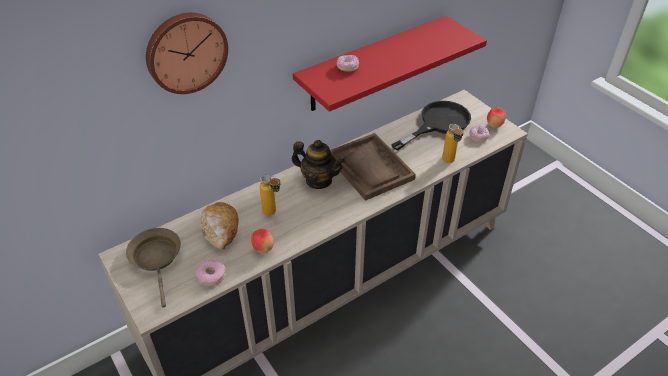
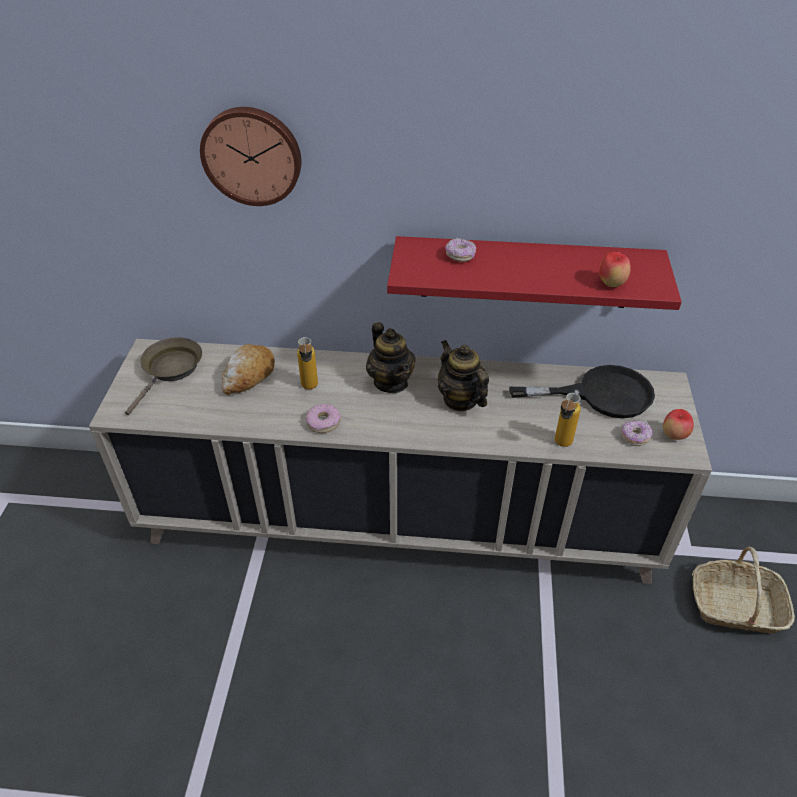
camera: 40 degrees right, 0 degrees up
donut [196,260,226,286] -> donut moved to [306,404,341,433]
apple [251,229,274,253] -> apple moved to [599,252,631,287]
brown tray [330,133,416,201] -> teapot [438,340,489,411]
none -> basket [692,547,795,634]

